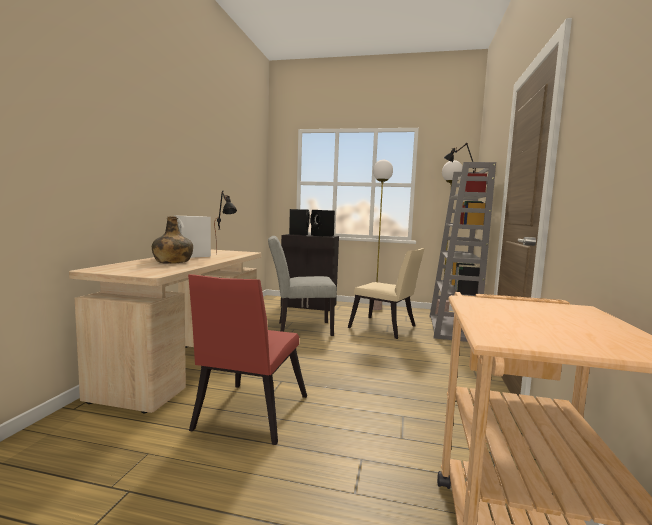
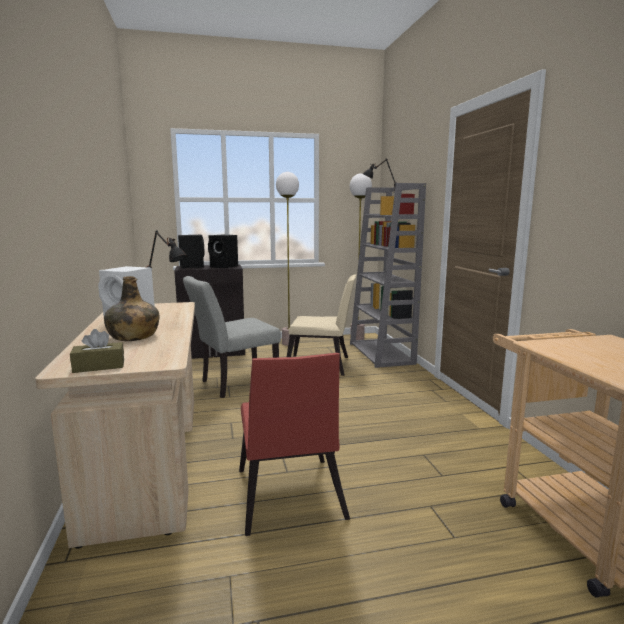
camera: 25 degrees left, 5 degrees up
none -> brown tissue box [70,329,124,373]

